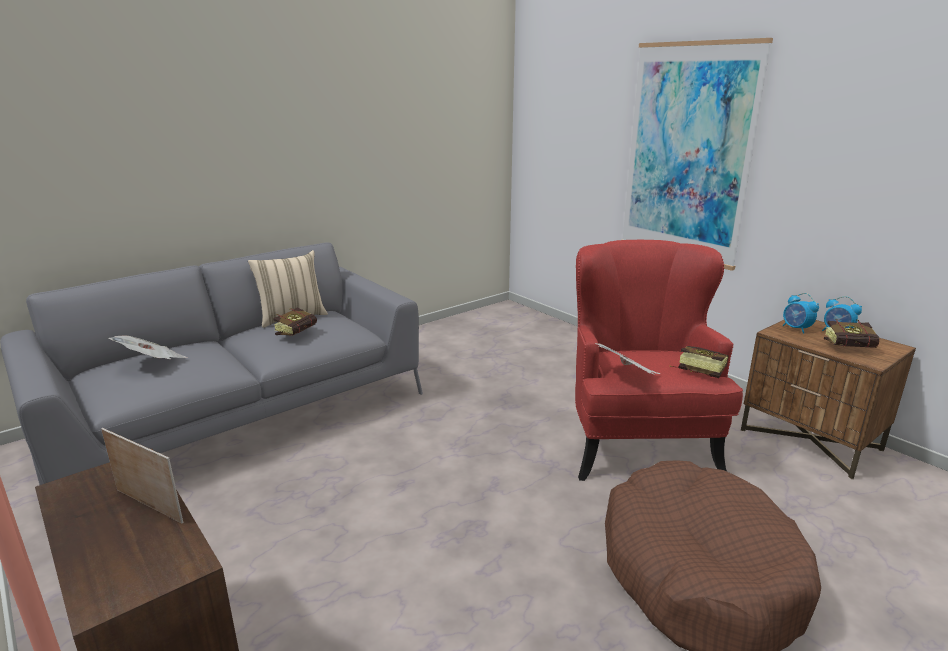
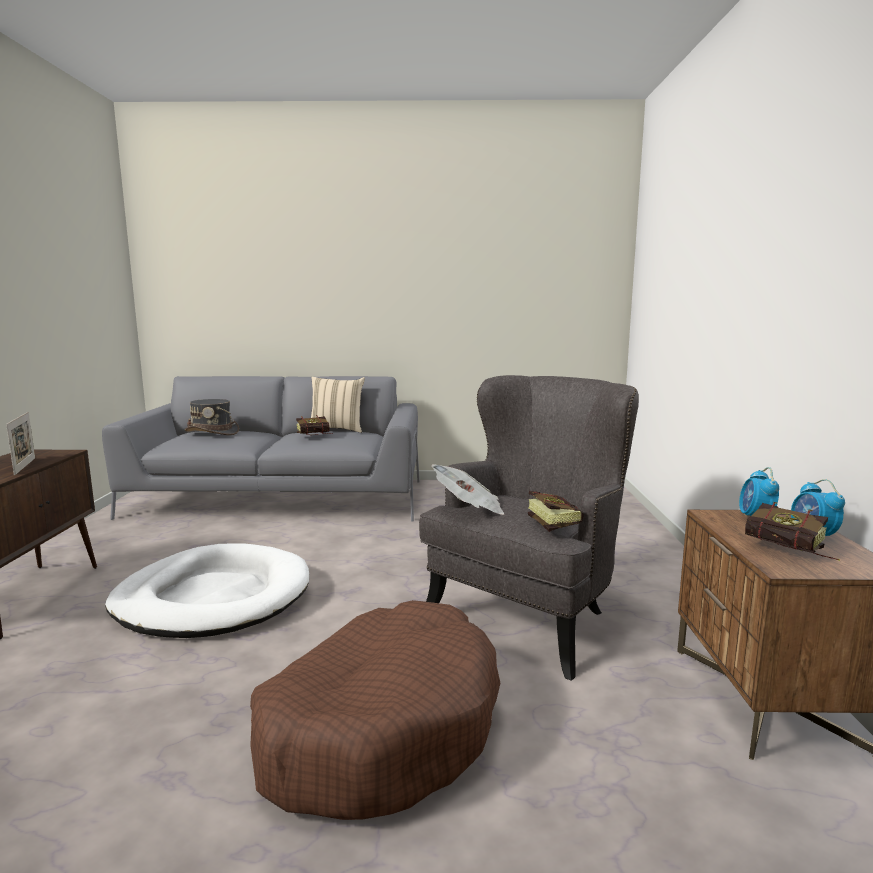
camera: 40 degrees right, 10 degrees down
newspaper [108,336,187,359] -> grey hat [185,399,239,435]
red armchair [575,240,743,481] -> grey armchair [419,375,639,681]
picture [622,38,773,271] -> none
none -> white dog bed [105,543,309,638]

